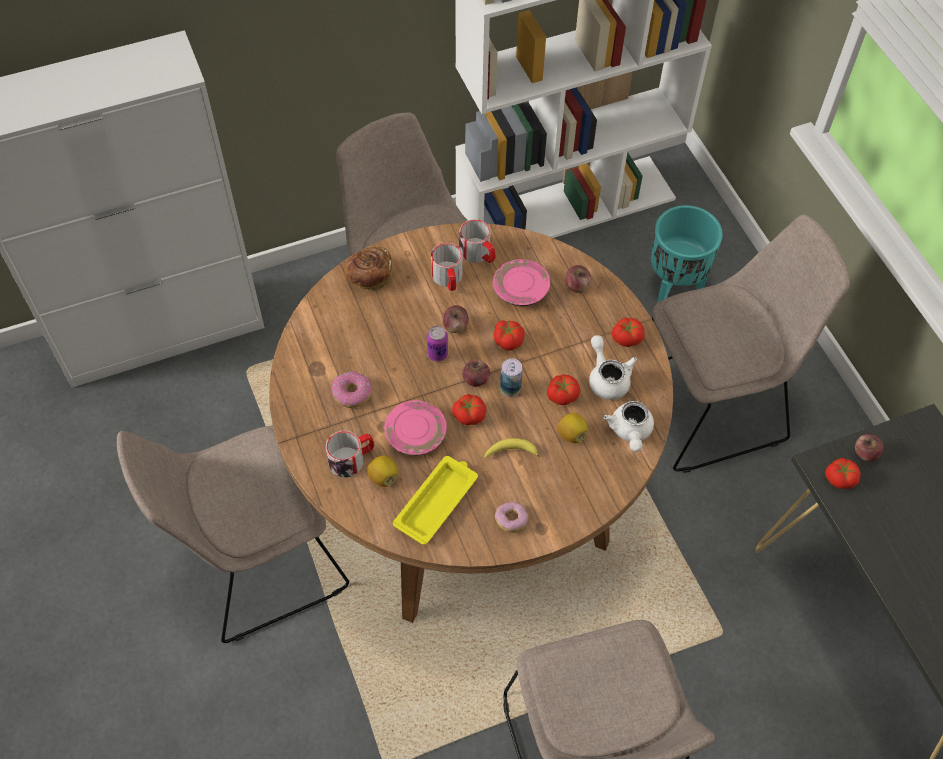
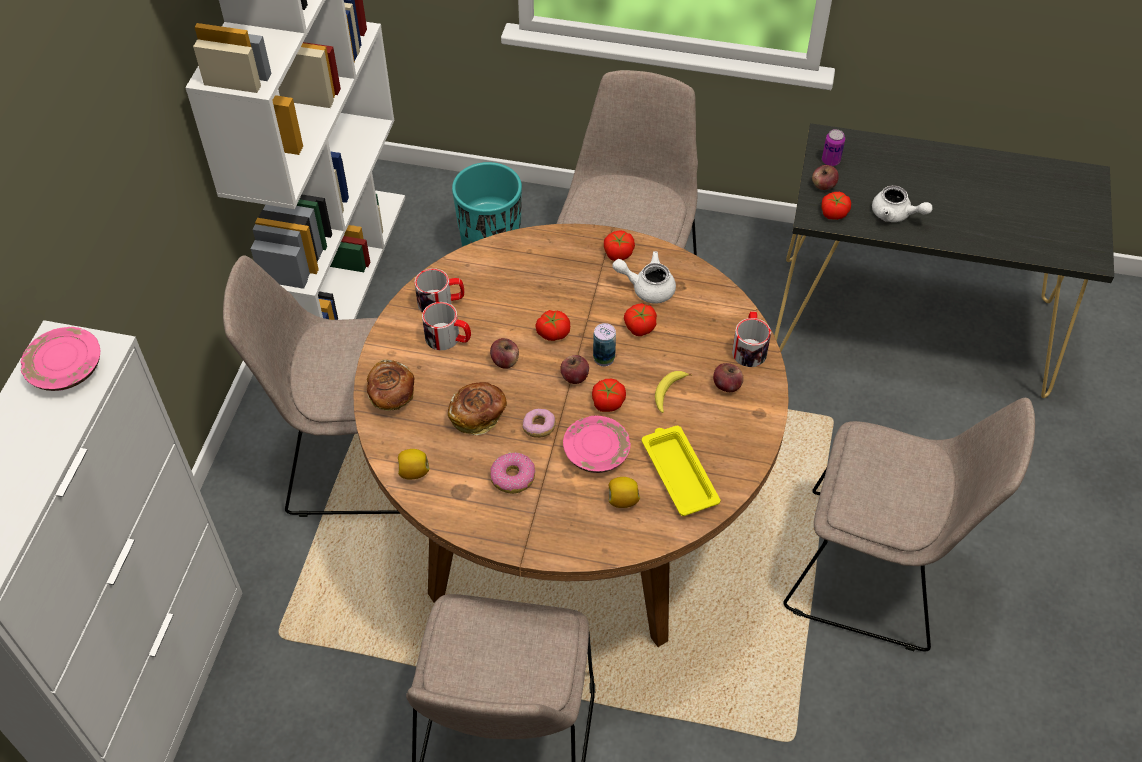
camera: 55 degrees left, 5 degrees down
mug [326,431,374,477] -> mug moved to [732,311,771,367]
can [427,326,448,362] -> can moved to [822,129,845,166]
pink plate [493,259,550,306] -> pink plate moved to [21,327,100,391]
donut [495,502,528,532] -> donut moved to [522,409,556,438]
lemon [557,413,588,443] -> lemon moved to [398,449,430,479]
apple [566,265,591,293] -> apple moved to [713,363,743,392]
white teapot [604,401,654,452] -> white teapot moved to [872,185,933,222]
none -> bread [448,382,507,435]

